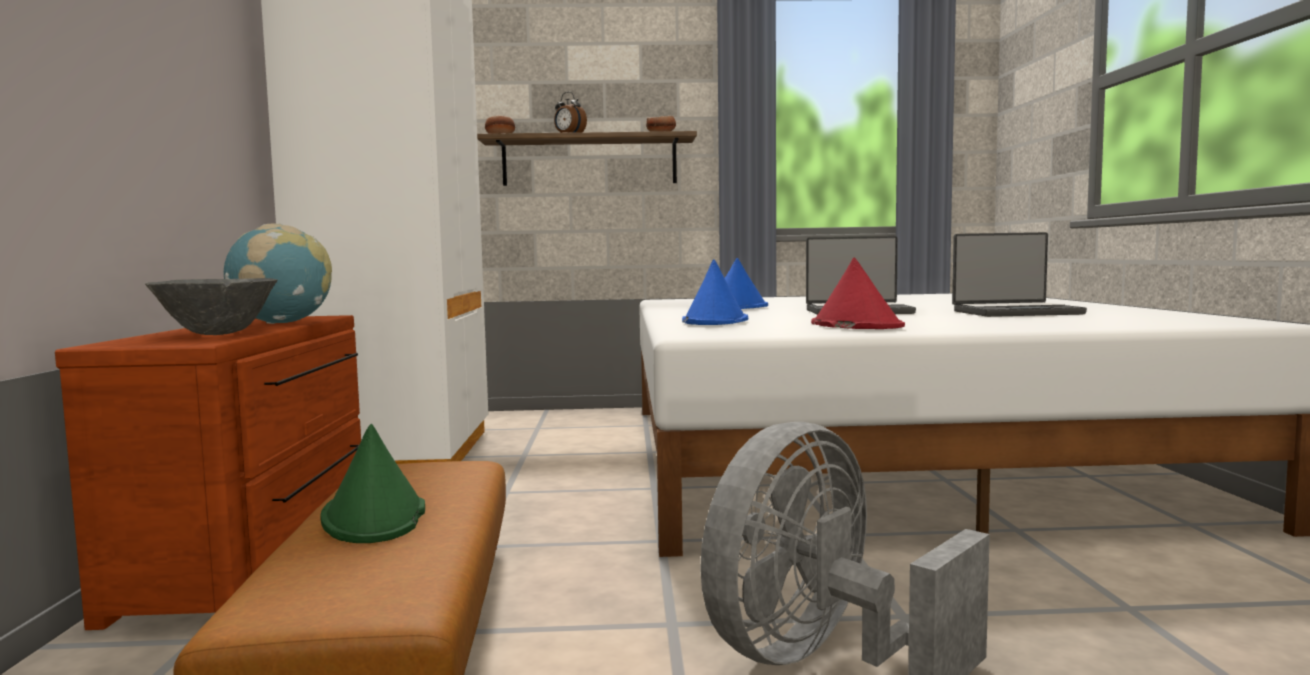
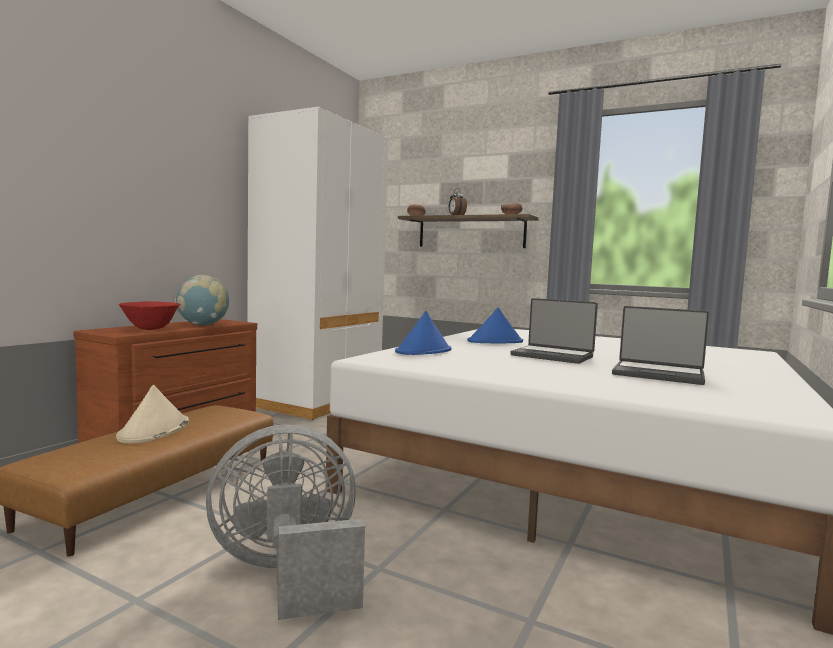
camera: 30 degrees right, 0 degrees up
grey bowl [145,278,278,335] -> red bowl [119,301,180,330]
green hat [320,424,425,543] -> beige hat [116,385,189,444]
red hat [811,258,905,329] -> none

